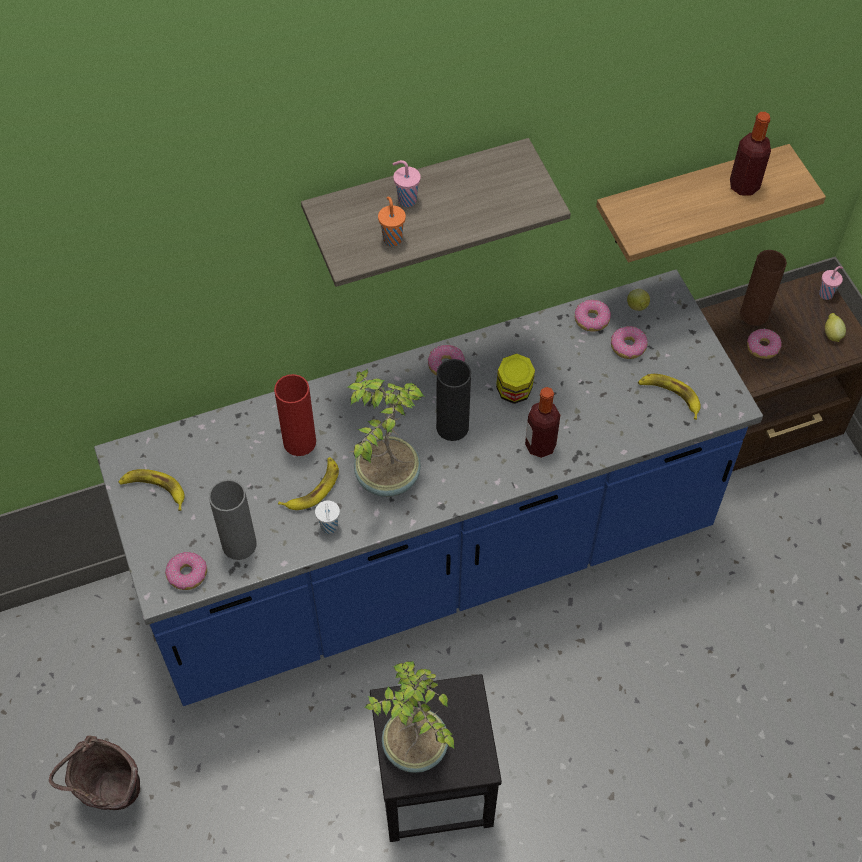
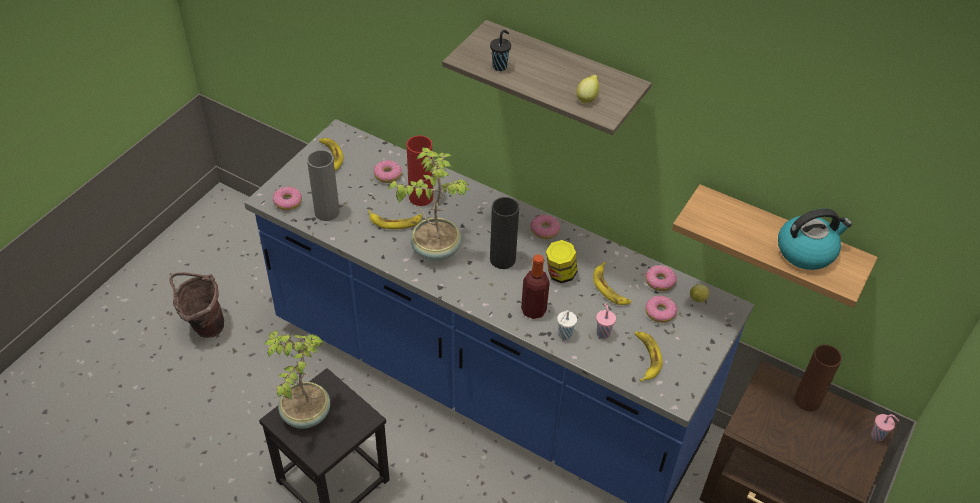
camera: 50 degrees right, 10 degrees down
white cup [315,500,340,534] -> white cup moved to [557,310,577,340]
orange cup [378,197,406,246] -> black cup [490,30,511,71]
pink cup [393,160,421,207] -> pink cup moved to [596,304,616,339]
bottle [730,112,771,196] -> kettle [778,208,852,270]
donut [747,329,782,359] -> donut moved to [373,160,402,183]
lemon [825,313,846,342] -> lemon moved to [576,75,599,104]
none -> banana [593,262,631,305]

